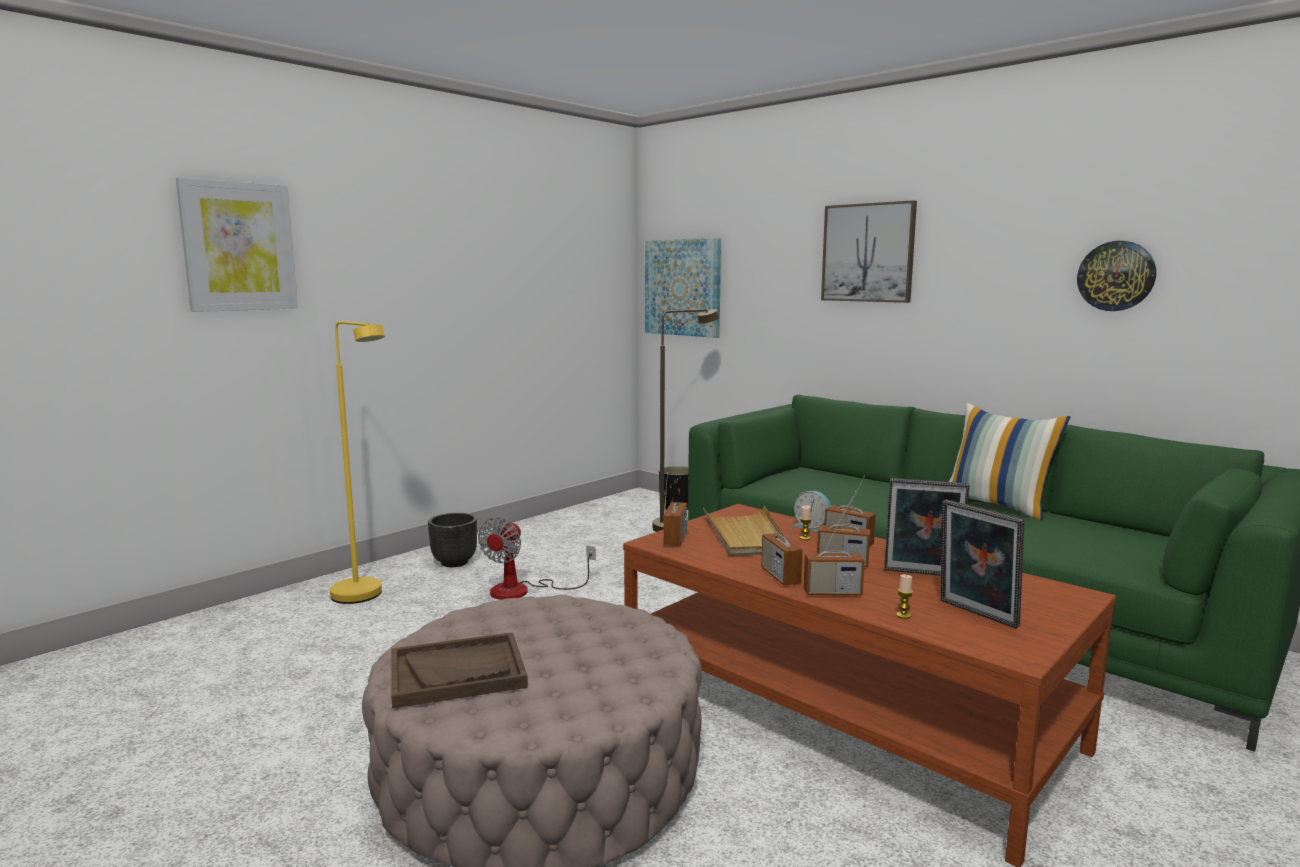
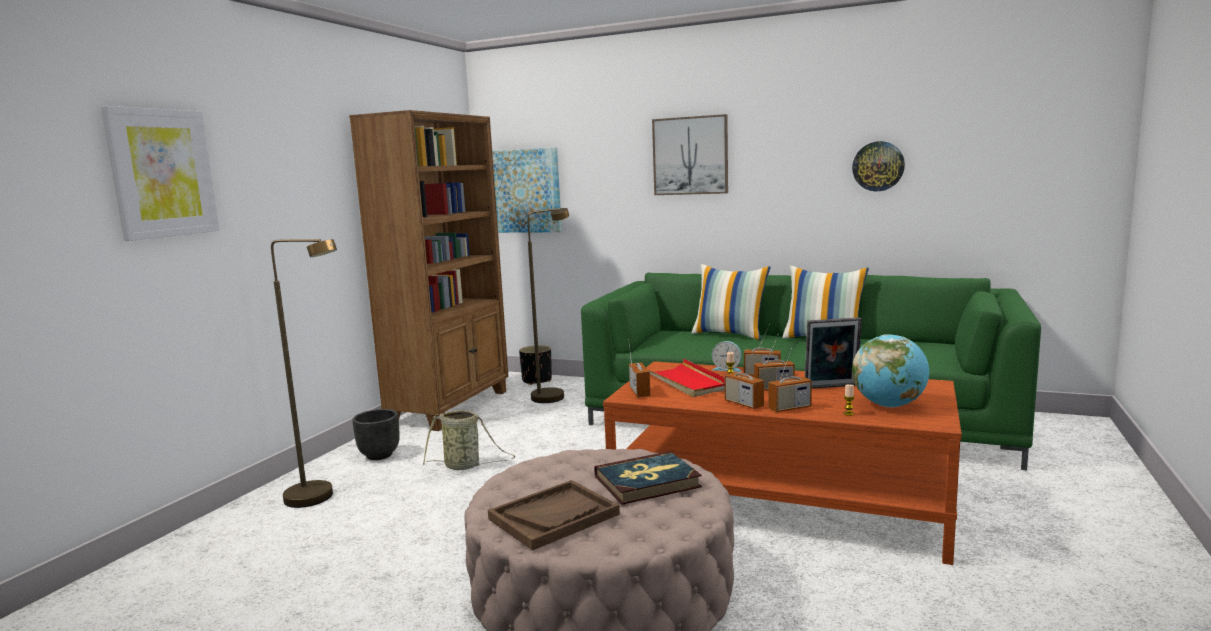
camera: 20 degrees left, 0 degrees up
yellow floor lamp [330,321,385,604] -> brown floor lamp [271,239,337,508]
fan [478,517,596,600] -> basket [423,410,515,470]
beige tray [703,506,785,556] -> red tray [648,359,725,397]
picture frame [940,499,1024,629] -> globe [852,334,929,408]
none -> brown bookcase [349,110,509,431]
none -> book [594,451,702,505]
none -> pillow [692,264,770,340]

